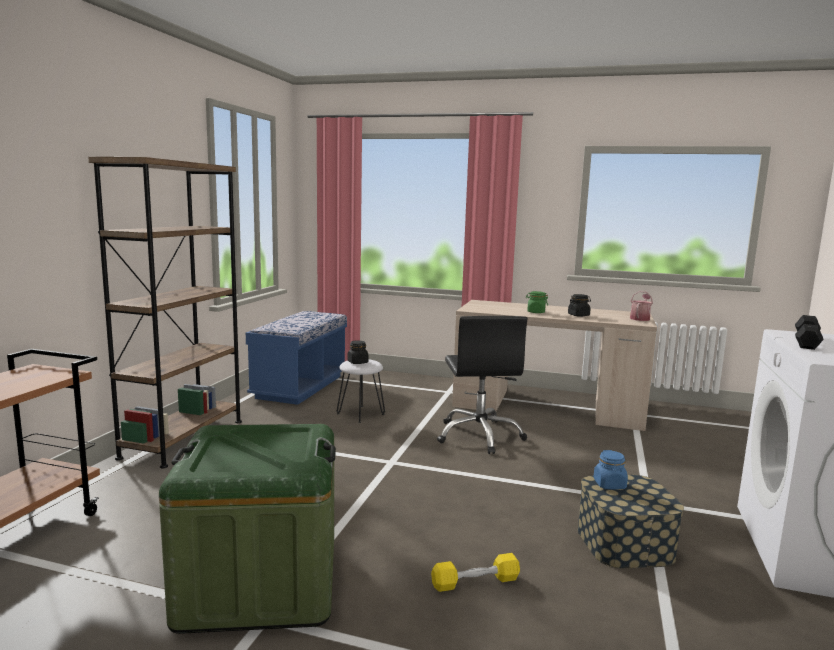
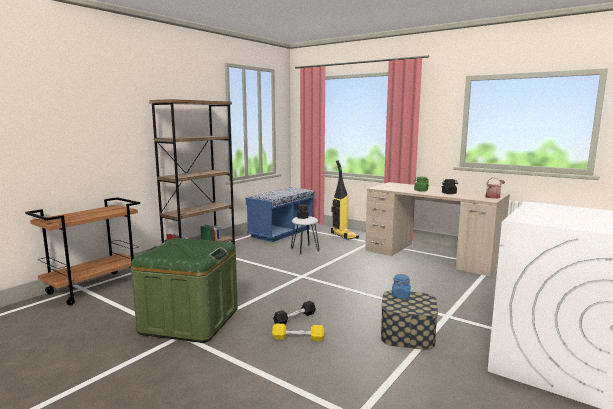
camera: 20 degrees right, 0 degrees up
black office chair [437,316,527,454] -> none
black dumbbell [795,315,824,350] -> black dumbbell moved to [273,301,316,324]
none -> vacuum cleaner [331,160,359,240]

